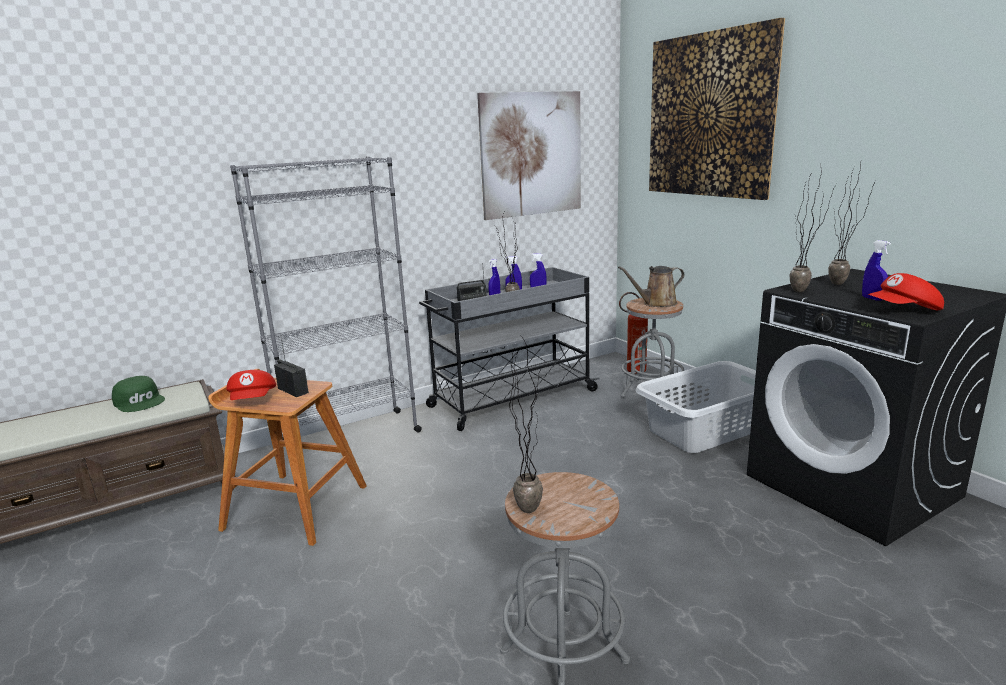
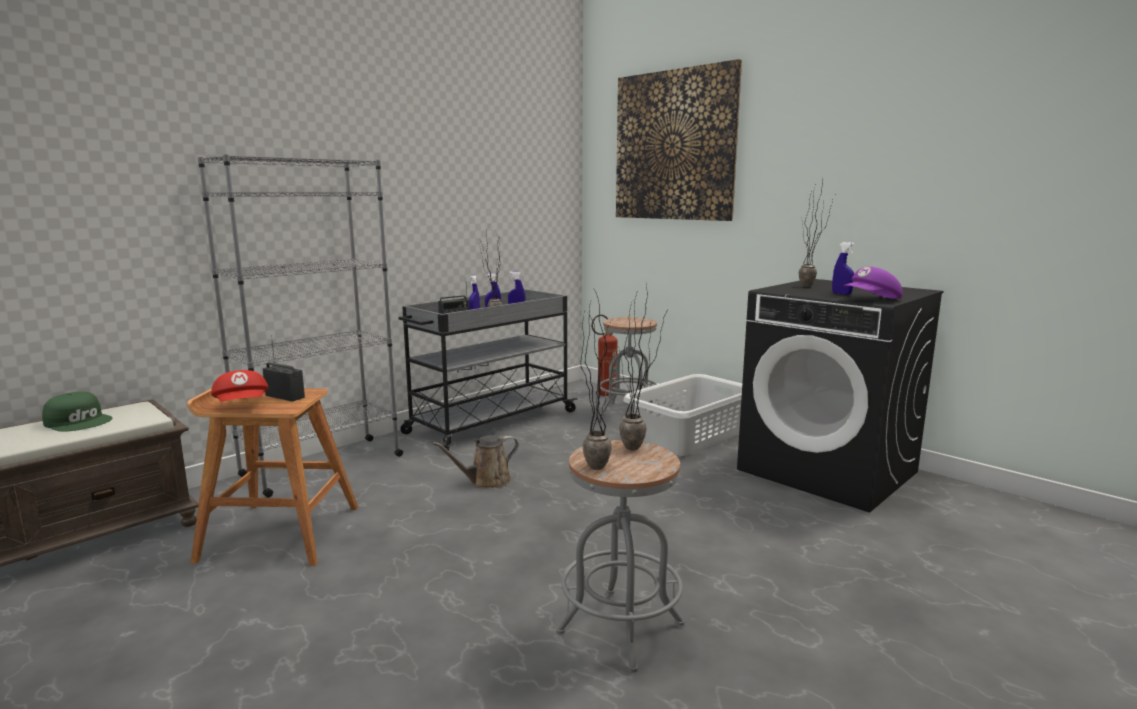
camera: 15 degrees left, 5 degrees down
picture [477,91,581,220] -> none
brown watering can [618,266,685,307] -> brown watering can moved to [432,435,519,488]
potted plant [789,169,837,292] -> potted plant moved to [619,285,666,451]
red cap [868,273,944,310] -> purple cap [843,267,903,299]

